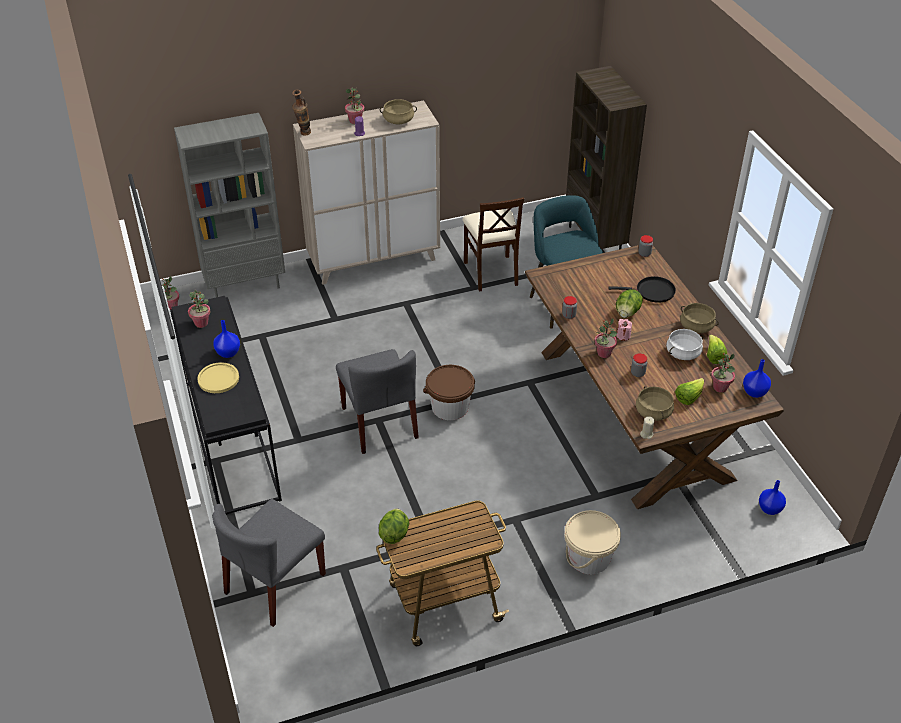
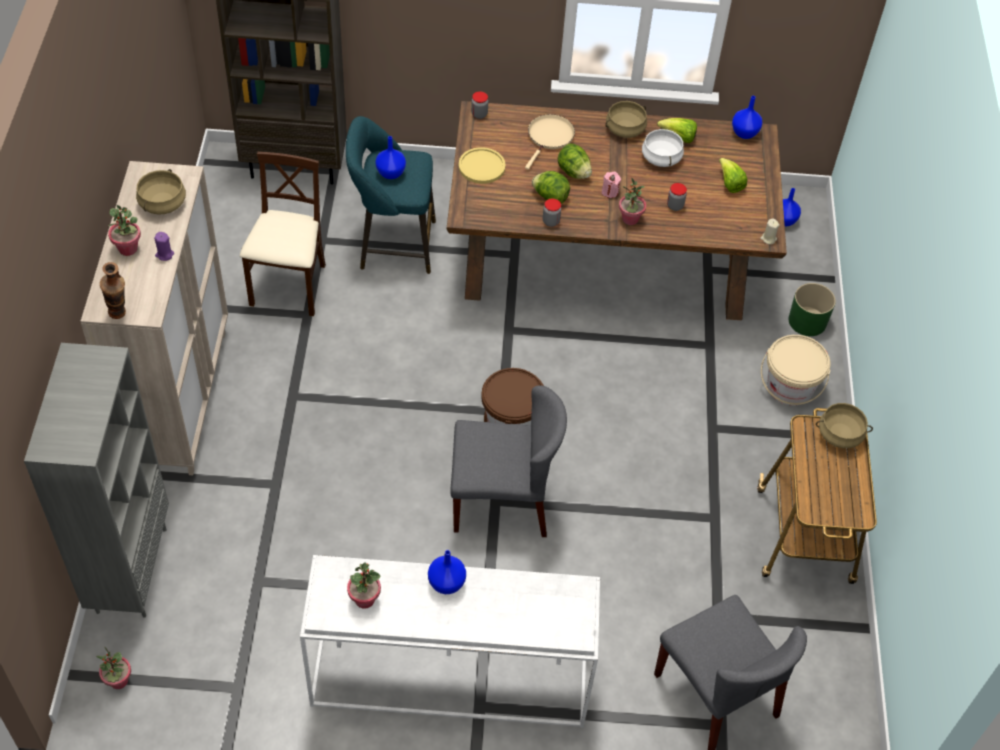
camera: 70 degrees left, 10 degrees up
black console table [170,296,282,515] -> white console table [300,555,600,728]
yellow plate [197,362,239,393] -> yellow plate moved to [459,147,505,184]
lettuce [379,509,409,544] -> lettuce moved to [532,171,570,204]
beige chair [462,197,524,291] -> beige chair turned 90 degrees counterclockwise [240,152,326,316]
black frying pan [608,276,676,303] -> beige frying pan [525,114,575,170]
beige cooking pot [636,386,674,421] -> beige cooking pot moved to [816,403,873,448]
potted plant [711,353,735,393] -> none
none -> blue vase [375,136,406,179]
none -> green planter [789,283,836,336]

